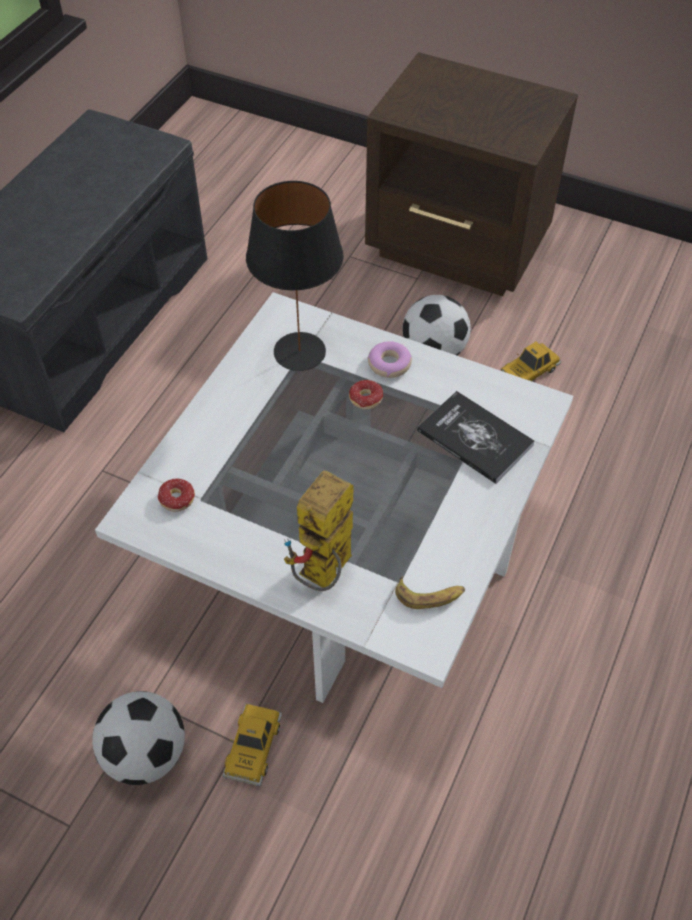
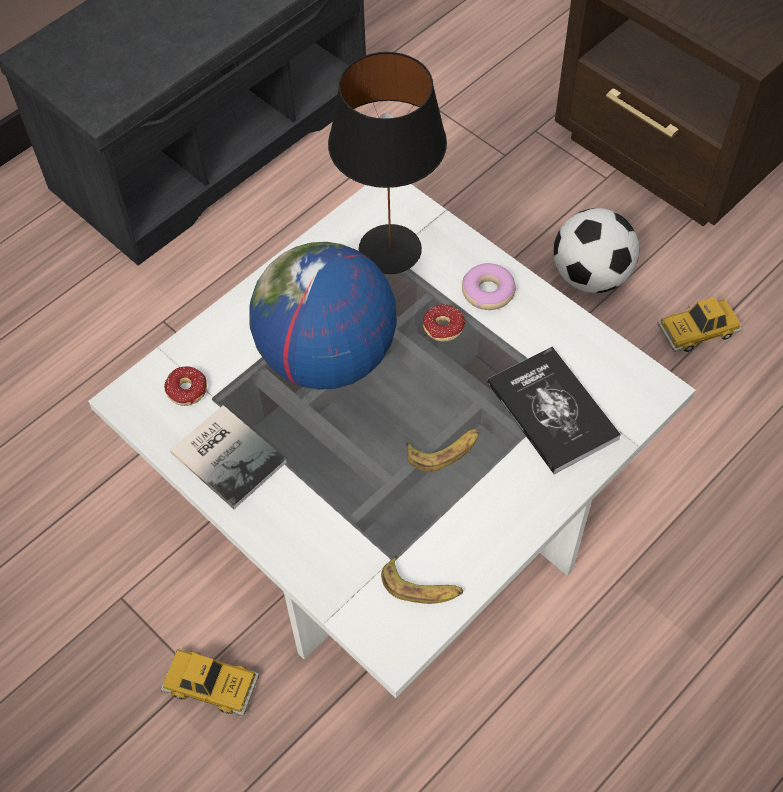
camera: 20 degrees right, 5 degrees up
football [92,691,185,785] -> none
toy car [222,704,282,786] -> toy car turned 105 degrees counterclockwise [161,649,259,716]
toy robot [284,470,353,591] -> none
none -> book [170,405,287,509]
none -> globe [249,242,397,390]
none -> banana [406,429,479,471]

